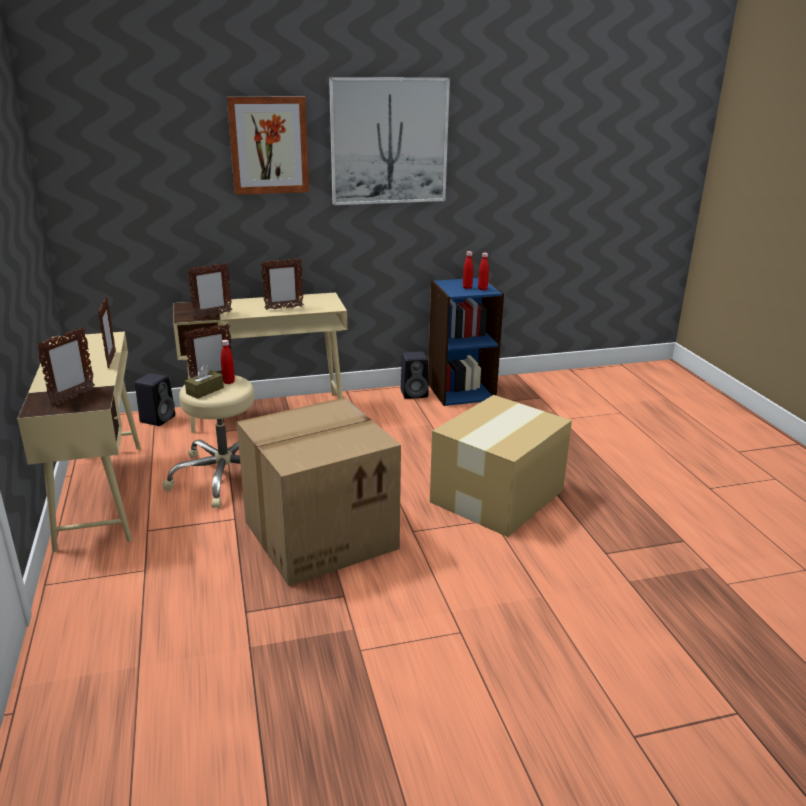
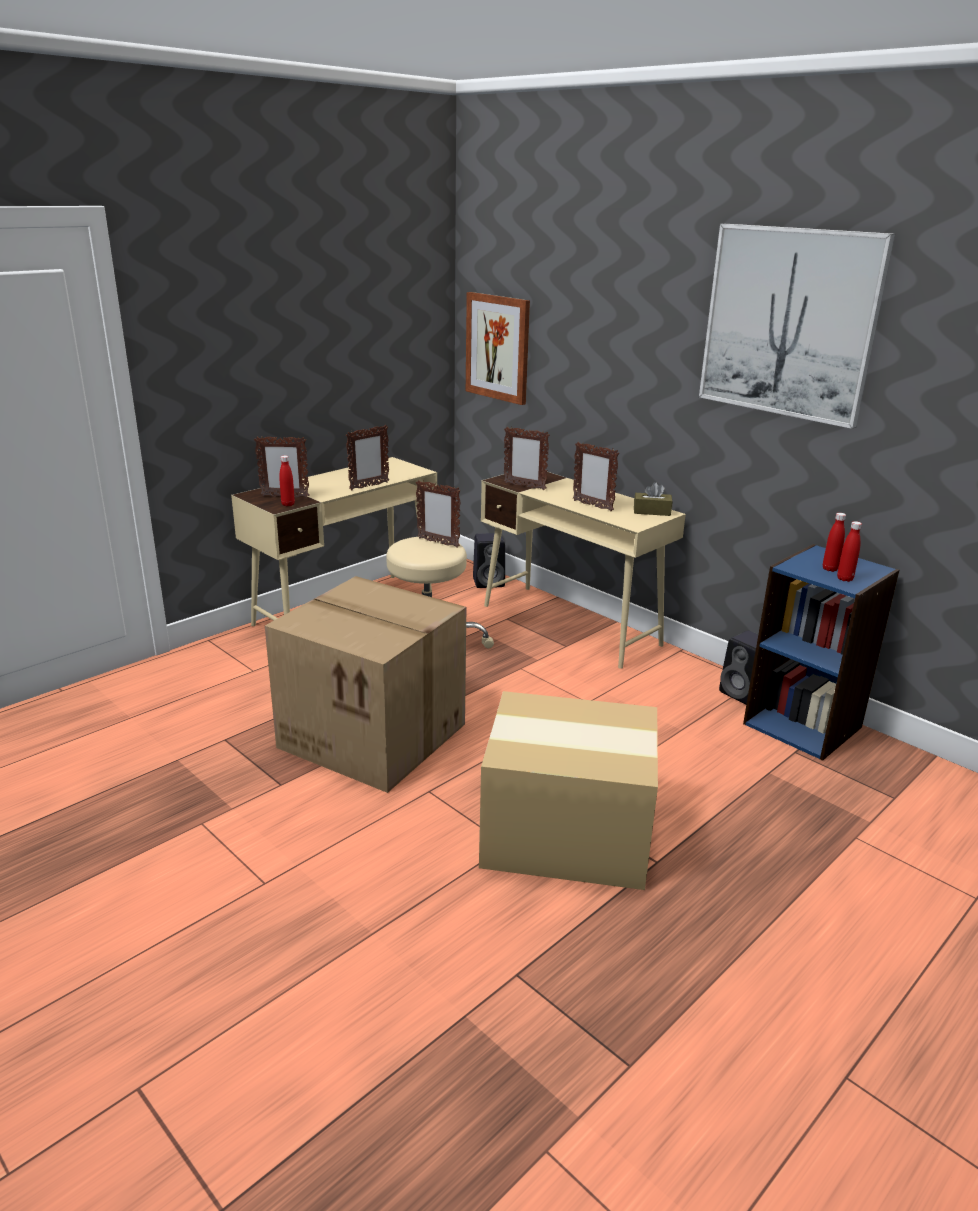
camera: 60 degrees right, 0 degrees up
brown tissue box [185,365,224,399] -> brown tissue box moved to [634,482,673,516]
red bottle [221,340,235,384] -> red bottle moved to [279,455,295,506]
picture [227,97,309,195] -> picture moved to [466,292,530,405]

